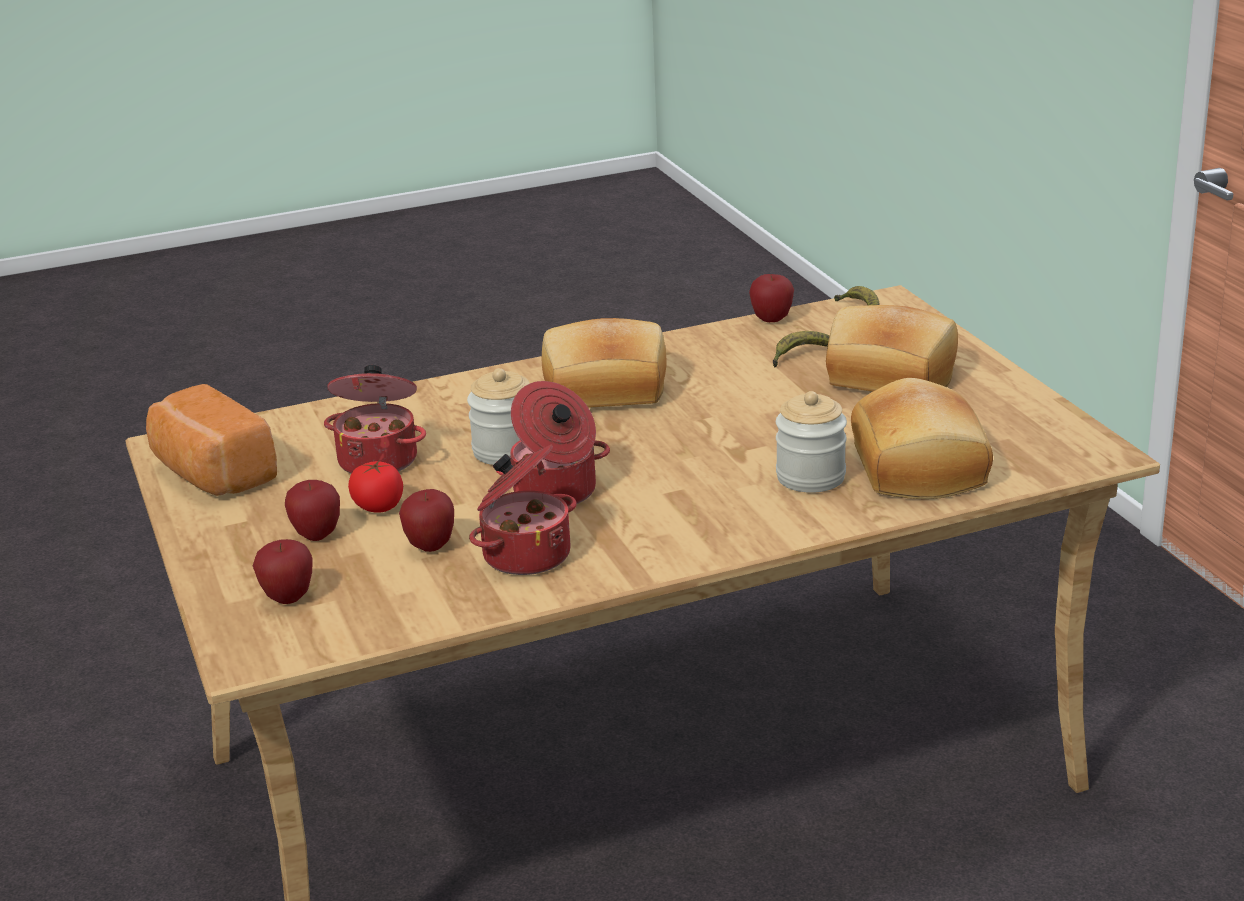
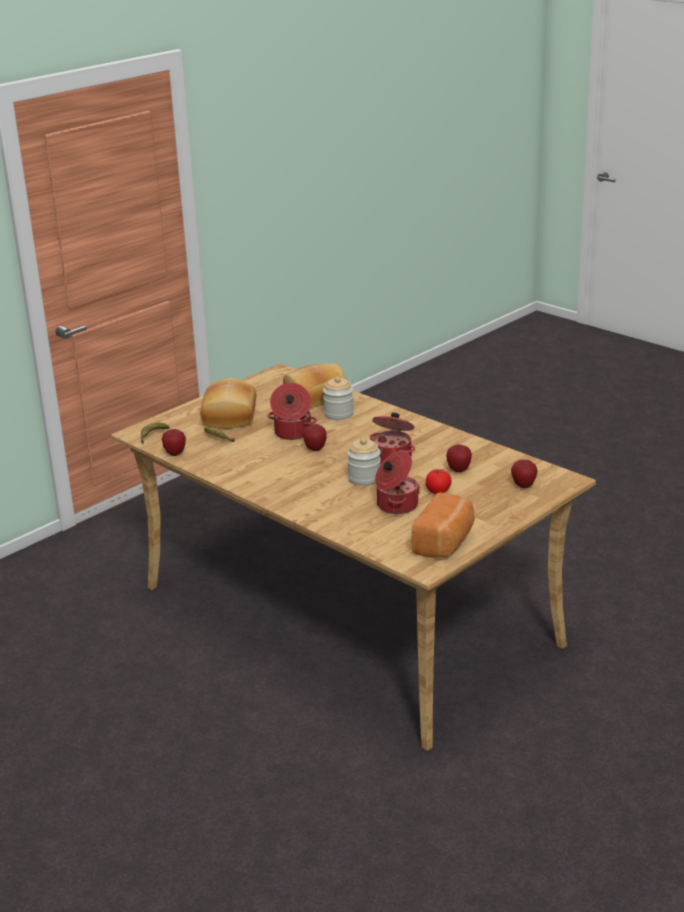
camera: 115 degrees left, 0 degrees up
apple [285,480,340,541] -> apple moved to [303,424,327,451]
cooking pot [469,445,577,575] -> cooking pot moved to [268,383,317,440]
bread [542,318,666,408] -> none

